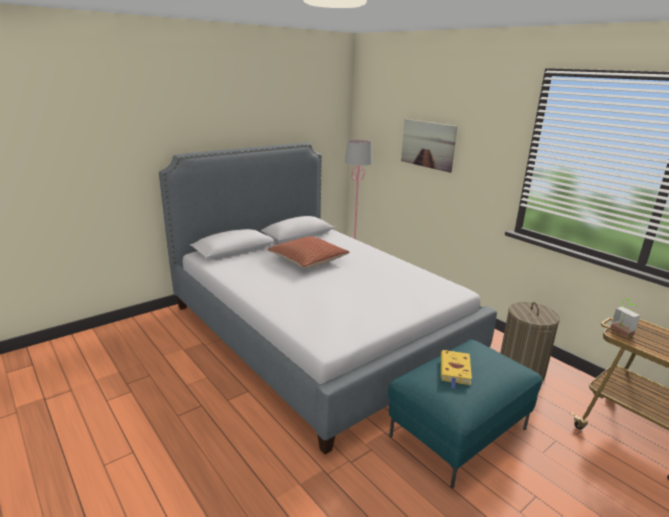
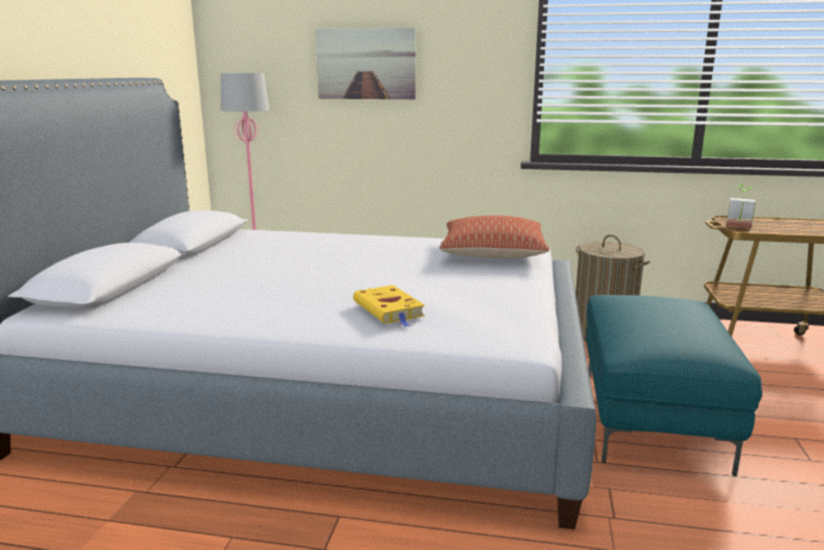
camera: 40 degrees left, 5 degrees down
pillow [268,236,350,268] -> pillow moved to [440,216,549,258]
yellow book [441,350,472,388] -> yellow book moved to [353,285,425,327]

